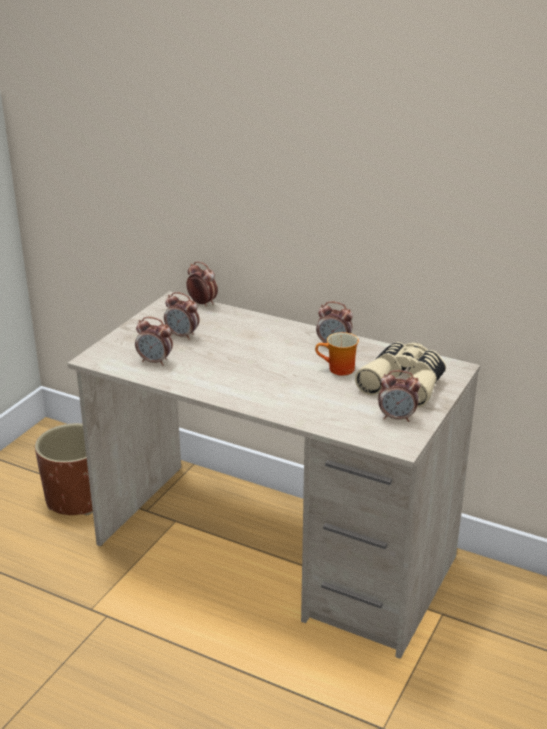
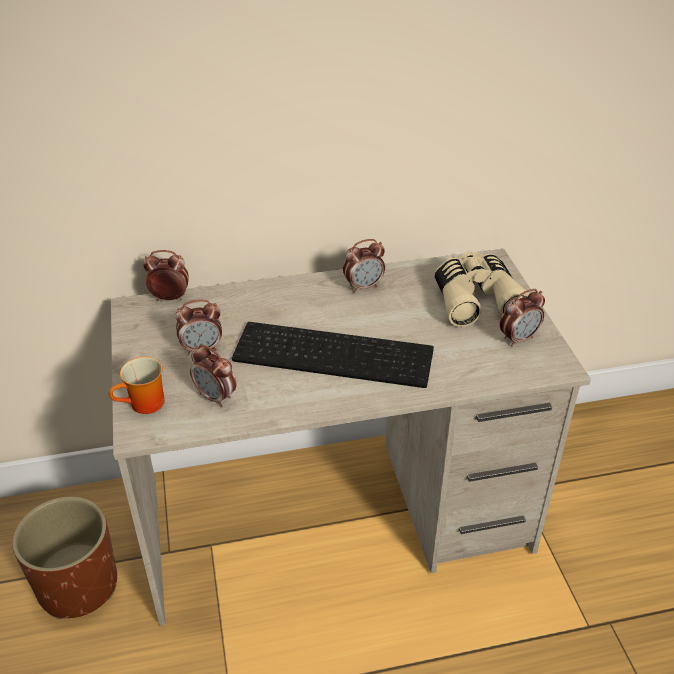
camera: 40 degrees left, 10 degrees up
alarm clock [135,317,173,366] -> alarm clock turned 60 degrees clockwise [190,344,236,407]
mug [315,332,359,376] -> mug moved to [109,357,165,414]
none -> keyboard [232,322,434,388]

